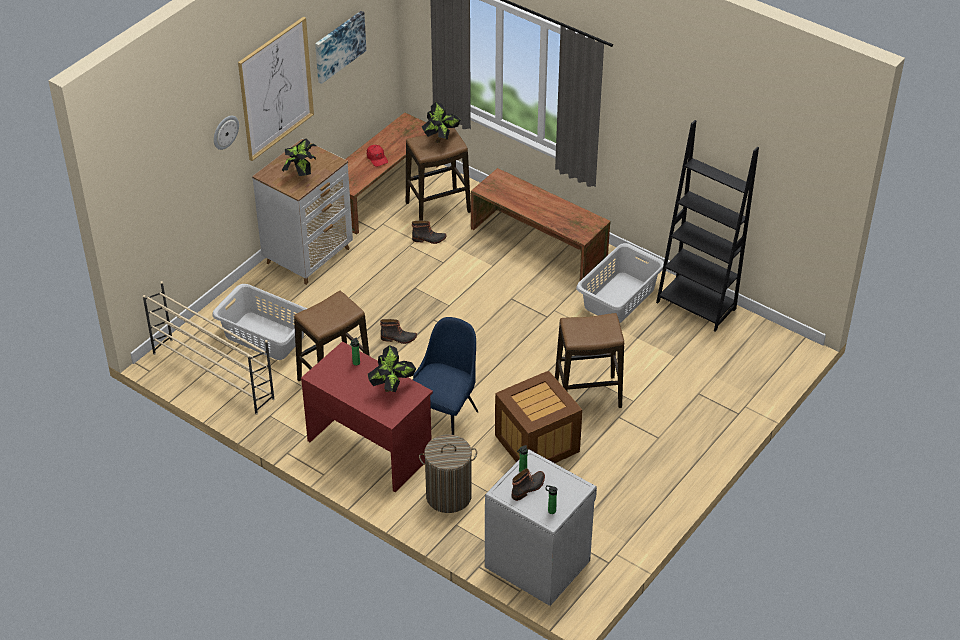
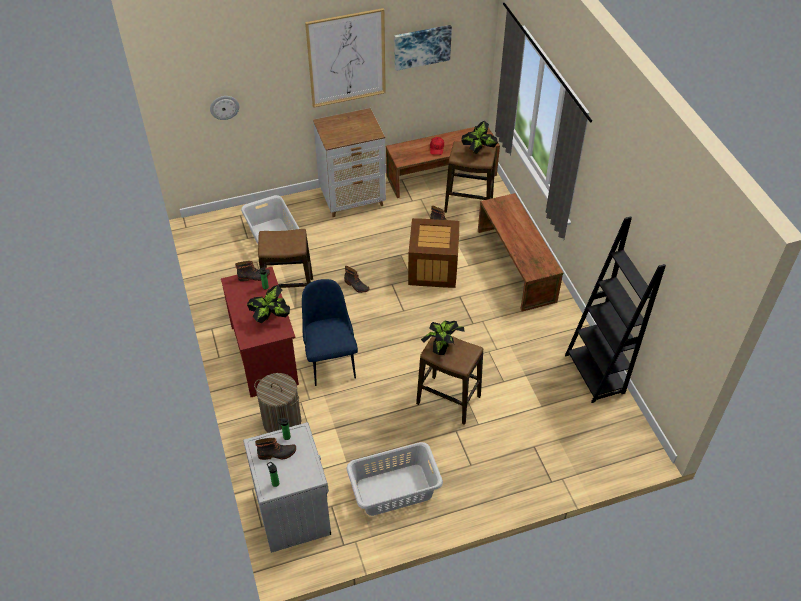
camera: 35 degrees right, 5 degrees up
beige shoe rack [143,281,275,415] -> none
wall clock [214,116,239,150] -> wall clock moved to [210,96,239,120]
potted plant [282,139,316,176] -> potted plant moved to [421,321,465,355]
blue chair [412,317,479,435] -> blue chair turned 75 degrees counterclockwise [302,279,358,386]
crate [495,371,582,463] -> crate moved to [408,218,460,288]
grey laundry basket [576,243,664,323] -> grey laundry basket moved to [346,442,443,516]
none -> boot [235,261,270,282]

